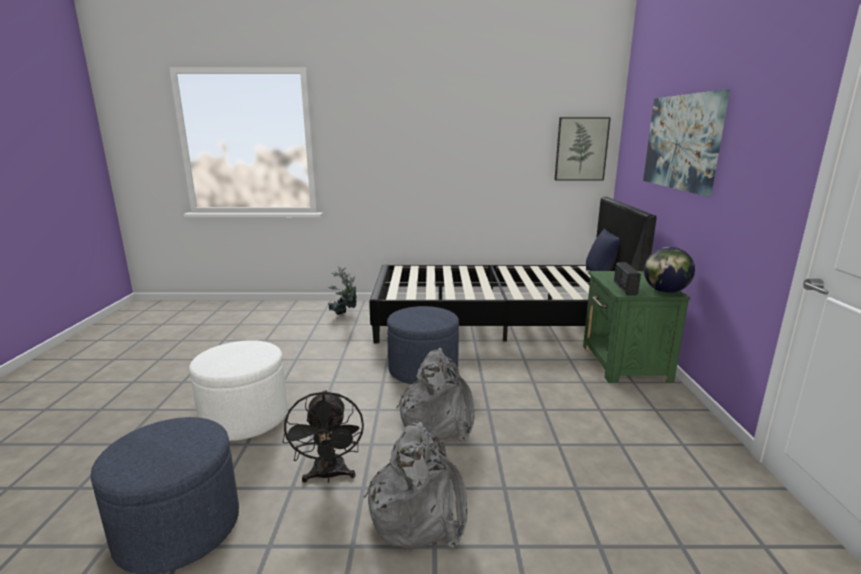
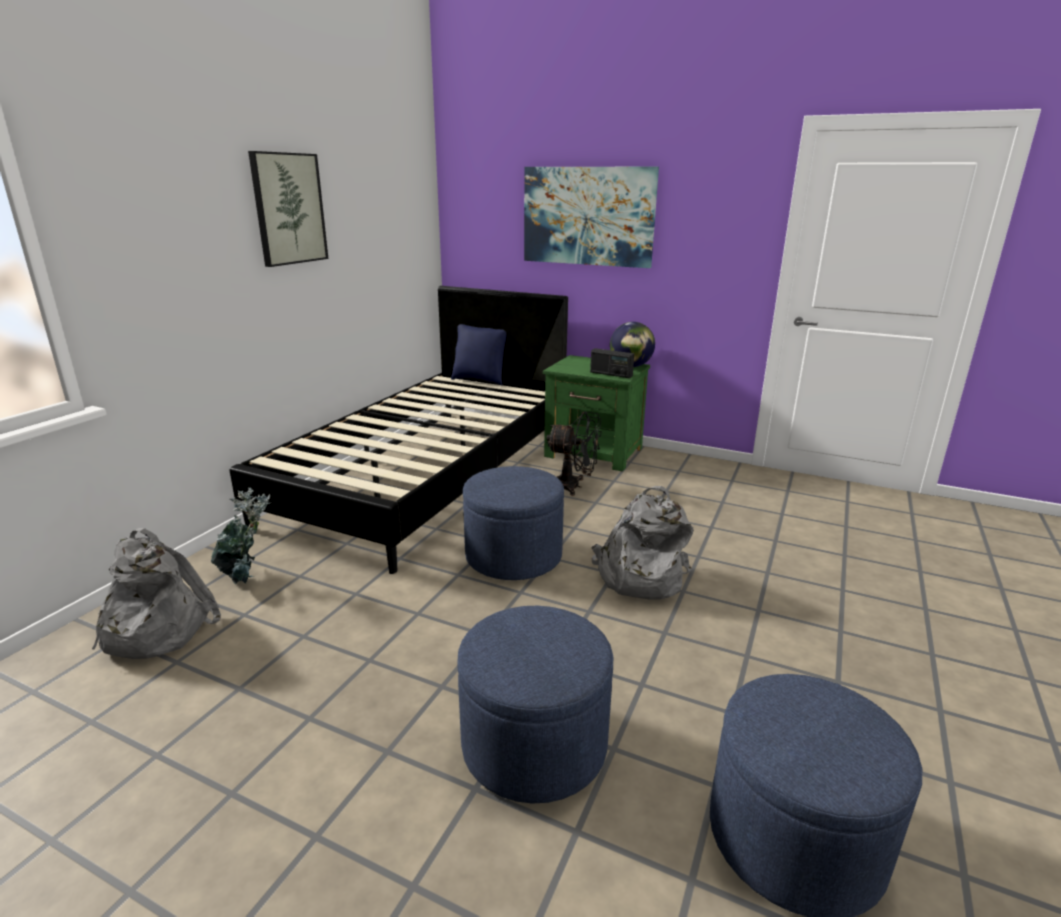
camera: 65 degrees left, 5 degrees up
white ottoman [189,340,288,441] -> blue ottoman [457,606,613,804]
black fan [283,390,364,483] -> black fan moved to [546,412,602,496]
grey backpack [364,422,467,550] -> grey backpack moved to [92,528,221,659]
picture [555,117,611,180] -> picture moved to [248,151,329,267]

